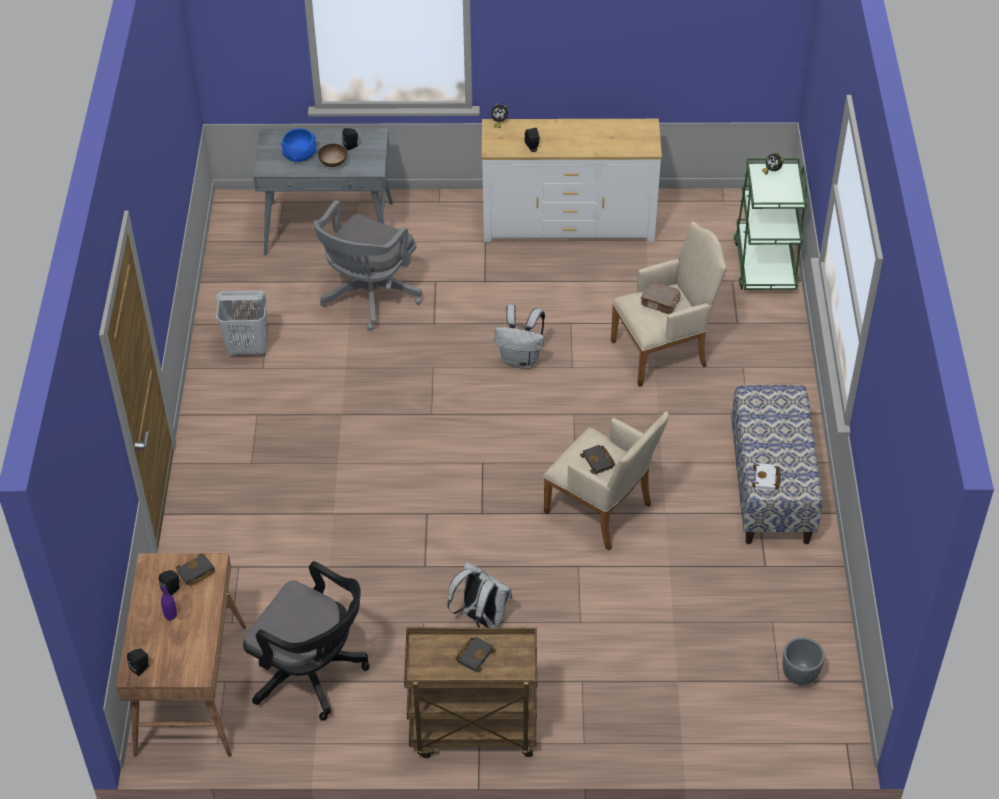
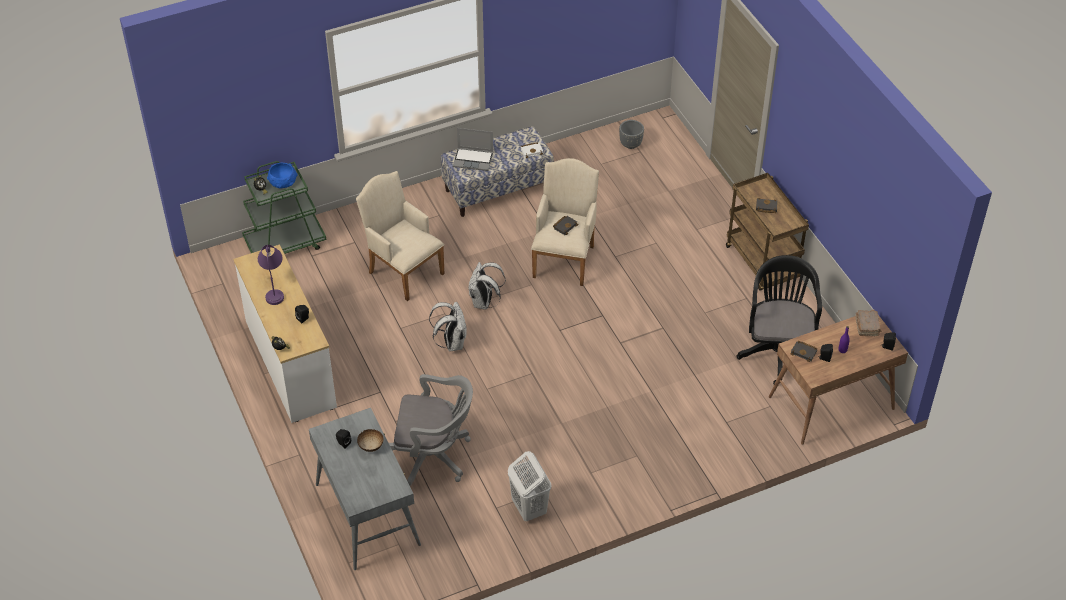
camera: 115 degrees left, 0 degrees up
blue bowl [281,128,317,162] -> blue bowl moved to [267,163,298,188]
white backpack [447,562,512,627] -> white backpack moved to [469,262,506,310]
brown book [640,281,681,314] -> brown book moved to [855,310,882,336]
none -> purple table lamp [258,245,284,305]
none -> laptop [453,128,493,171]

